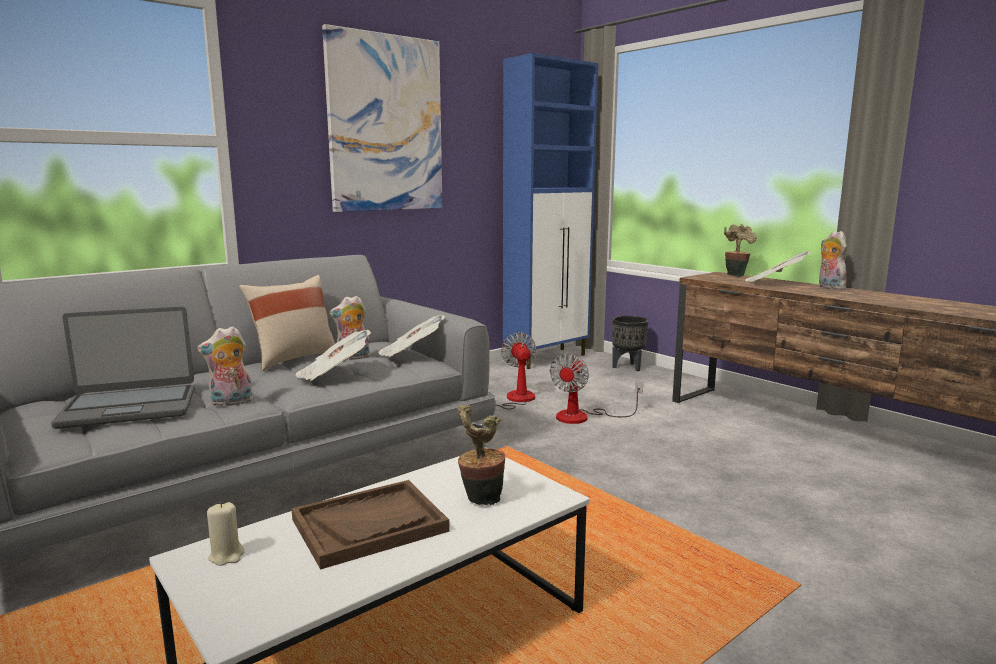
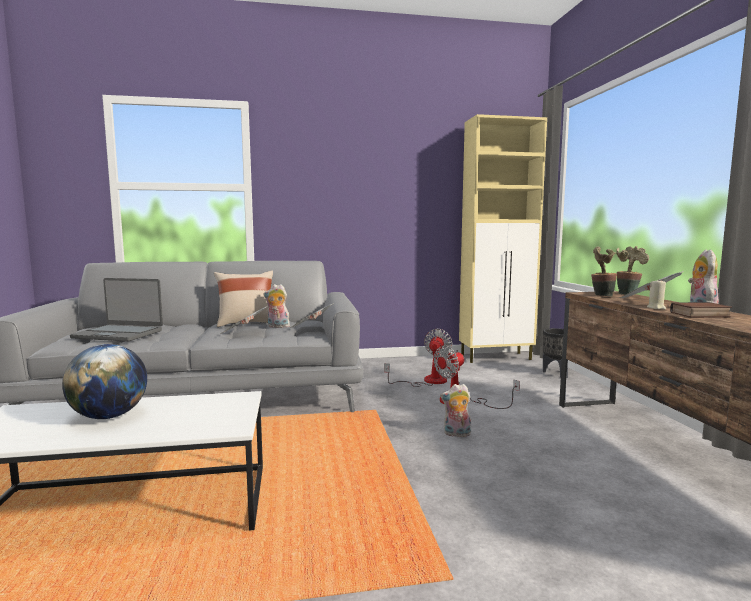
camera: 30 degrees right, 5 degrees down
plush toy [197,326,253,407] -> plush toy moved to [440,384,471,437]
beige candle [207,502,244,566] -> beige candle moved to [647,279,666,310]
brown tray [291,480,450,569] -> globe [62,344,147,419]
picture [322,24,442,212] -> none
potted plant [458,405,505,505] -> potted plant moved to [591,246,617,297]
blue cabinet [503,53,598,369] -> beige cabinet [459,114,547,363]
none -> book [670,302,732,318]

